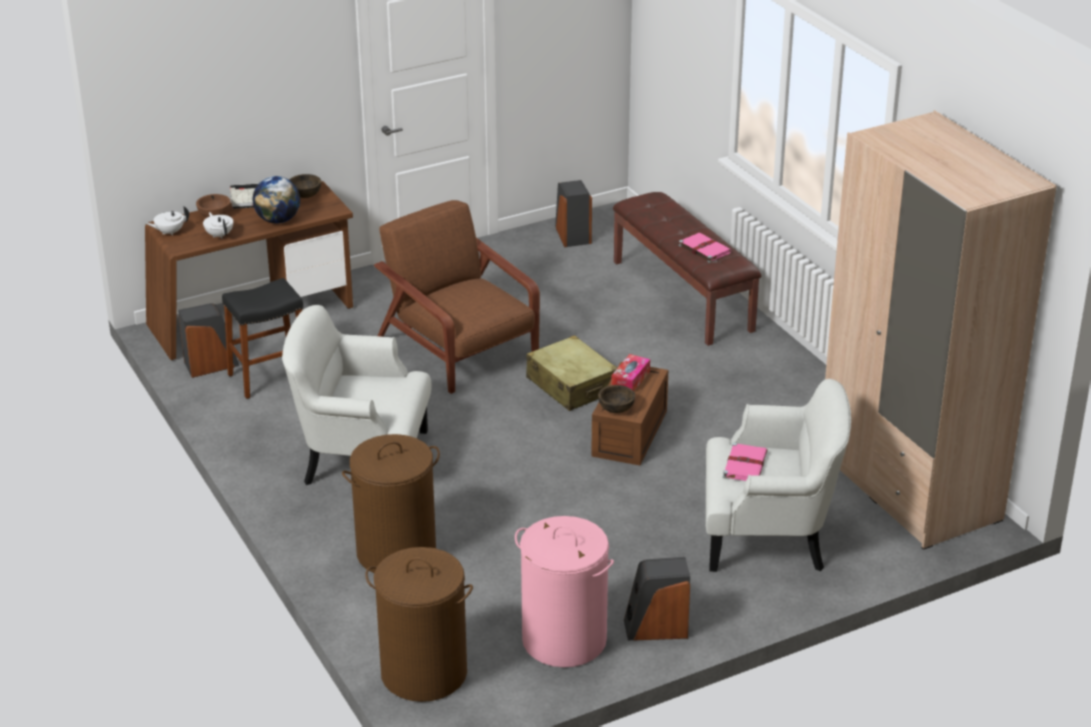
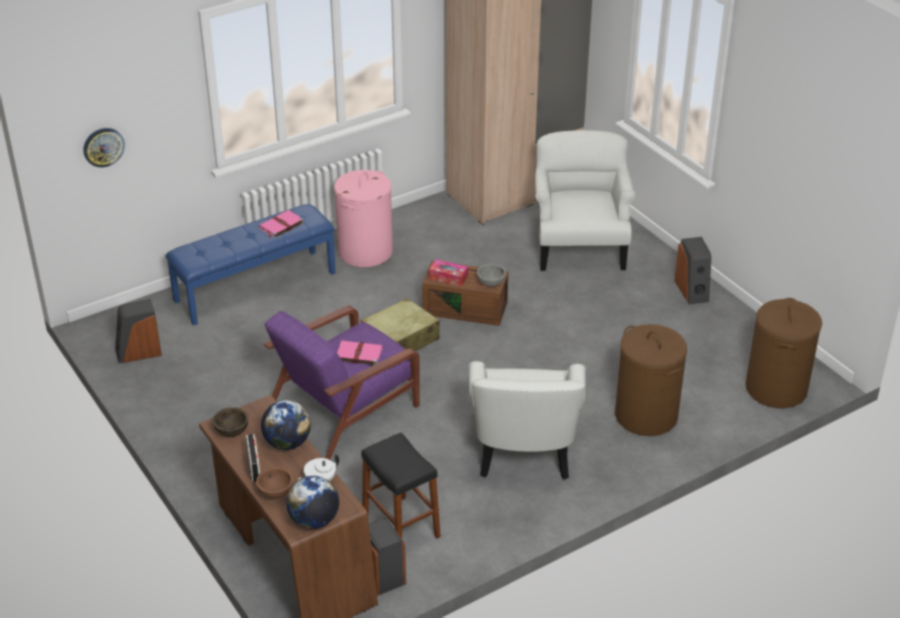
camera: 95 degrees left, 5 degrees up
white teapot [146,206,189,236] -> globe [286,476,339,529]
brown armchair [374,200,540,394] -> purple armchair [264,305,420,460]
pink laundry basket [515,516,614,667] -> pink laundry basket moved to [334,170,393,267]
brown bowl [598,385,635,413] -> grey bowl [477,264,506,287]
brown bench [613,192,761,346] -> blue bench [166,204,335,326]
pink book [723,443,768,481] -> pink book moved to [337,341,383,365]
none -> wall clock [83,128,125,168]

